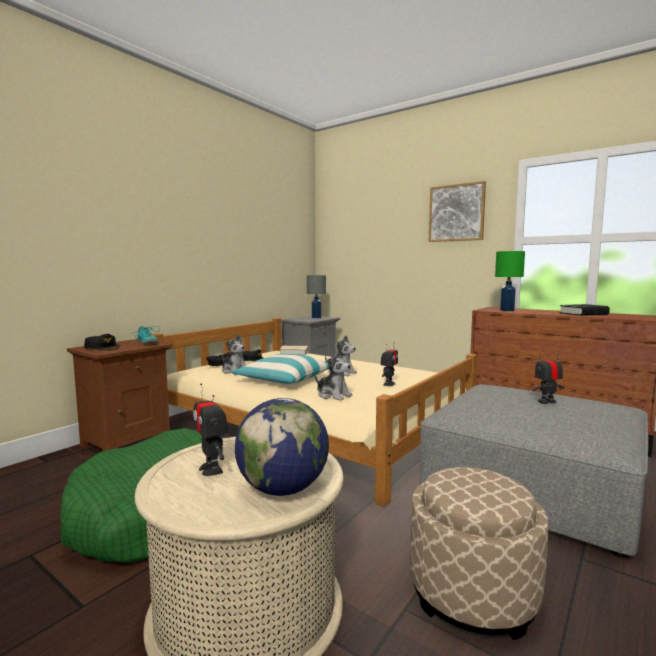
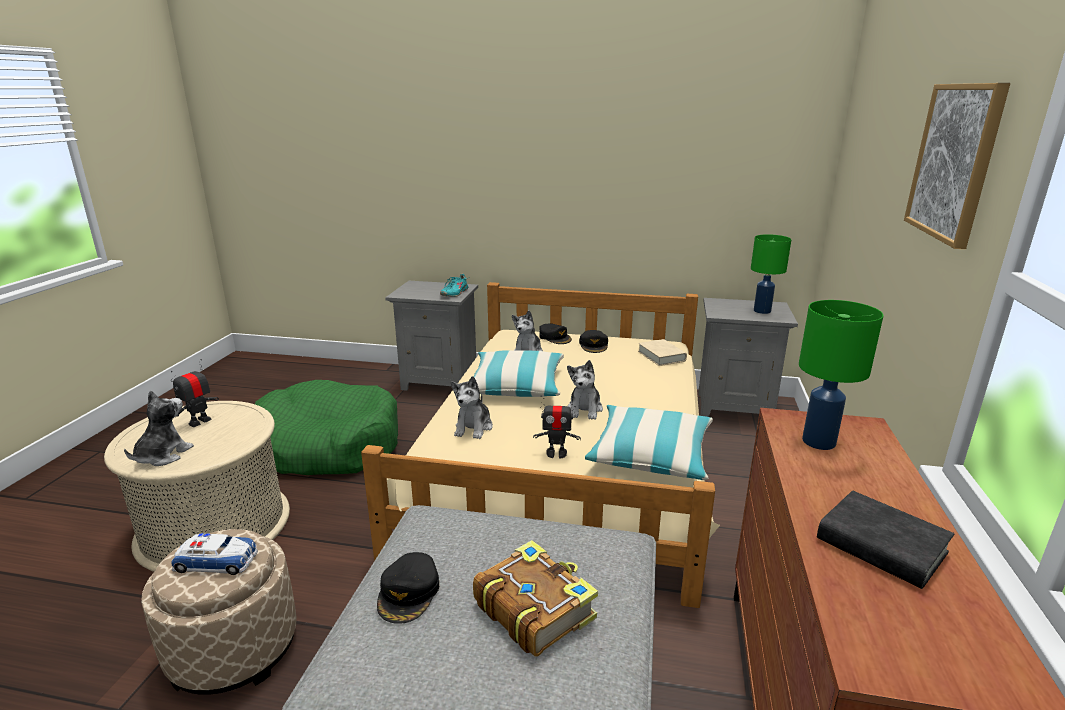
camera: 65 degrees right, 15 degrees up
brown nightstand [67,339,173,451] -> grey nightstand [385,281,478,391]
black cap [84,334,120,350] -> black cap moved to [377,552,439,624]
globe [235,398,329,496] -> plush toy [124,390,194,466]
grey table lamp [307,275,326,318] -> green table lamp [751,234,791,314]
toy robot [532,351,565,404] -> book [473,540,598,657]
none -> toy car [171,533,258,575]
none -> pillow [585,405,713,480]

